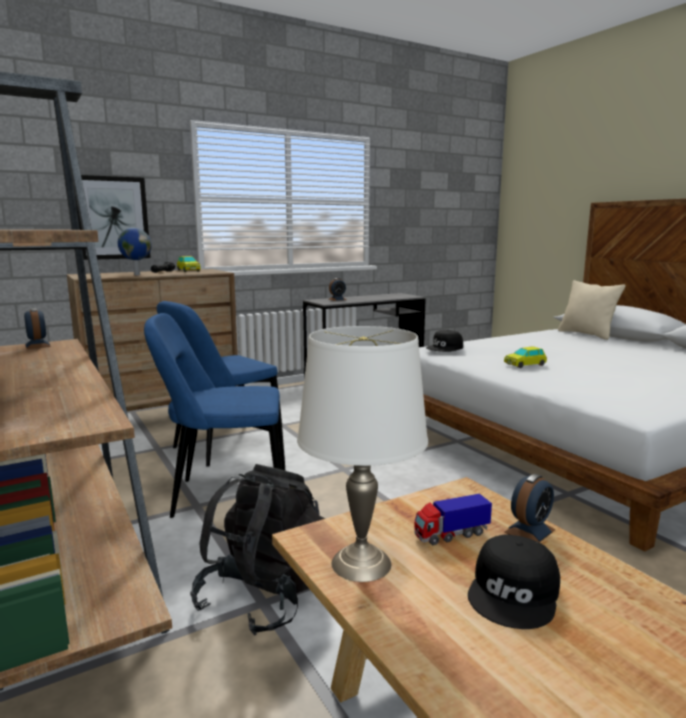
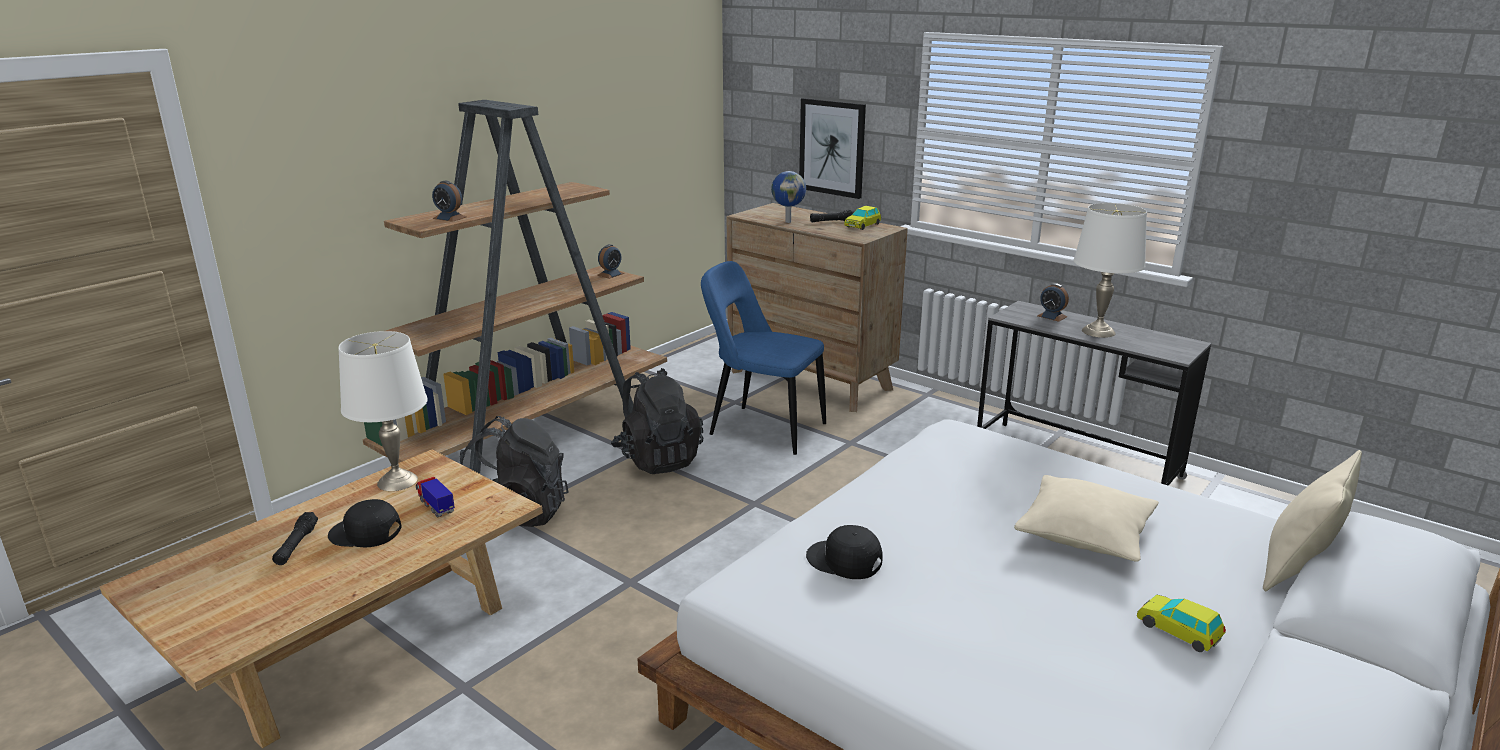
camera: 70 degrees right, 10 degrees up
blue chair [144,313,285,518] -> black backpack [611,368,703,474]
black cap [426,330,463,352] -> black cap moved to [806,525,883,579]
toy car [504,346,547,368] -> toy car moved to [1137,594,1226,652]
alarm clock [504,474,556,543] -> alarm clock moved to [432,181,466,222]
none -> black flashlight [272,512,318,565]
none -> beige pillow [1014,475,1159,562]
none -> white table lamp [1074,203,1147,338]

